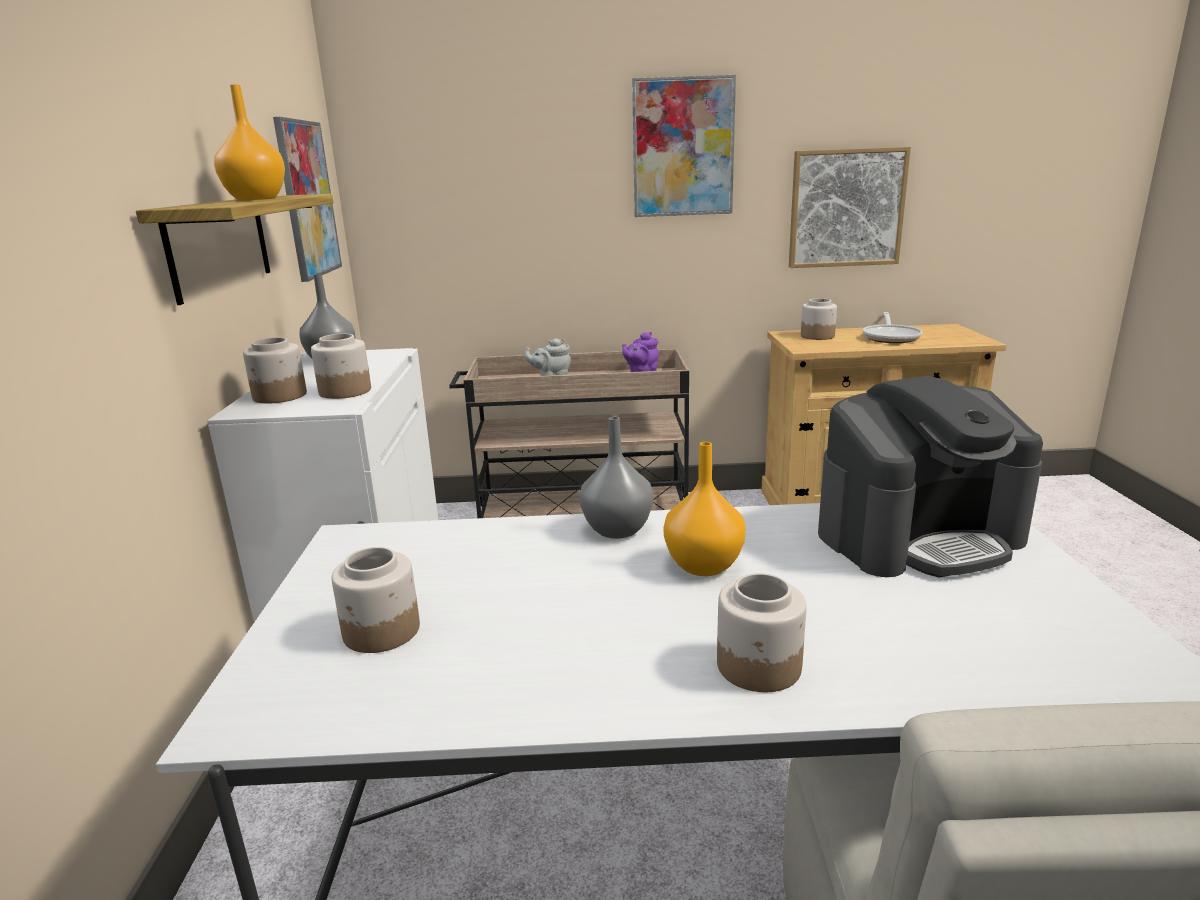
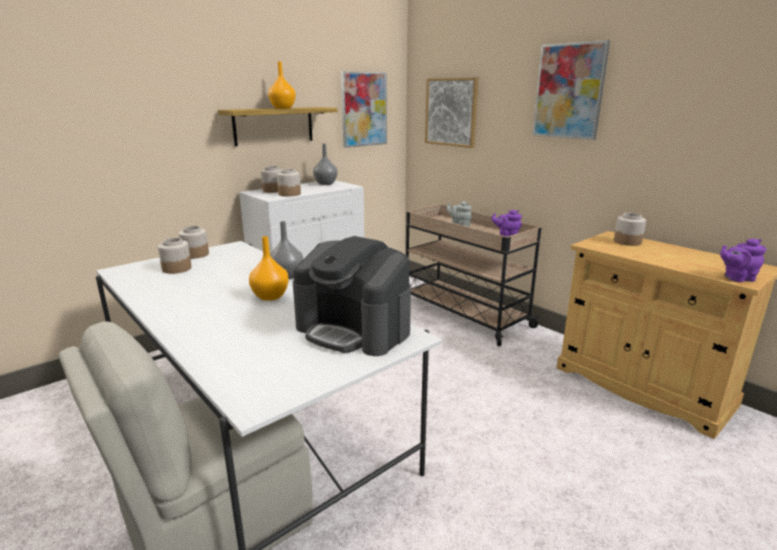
camera: 50 degrees right, 0 degrees up
jar [717,573,807,692] -> jar moved to [179,226,209,259]
picture [789,147,911,268] -> picture moved to [425,77,479,148]
frying pan [863,312,922,343] -> none
none -> purple teapot [720,239,766,282]

